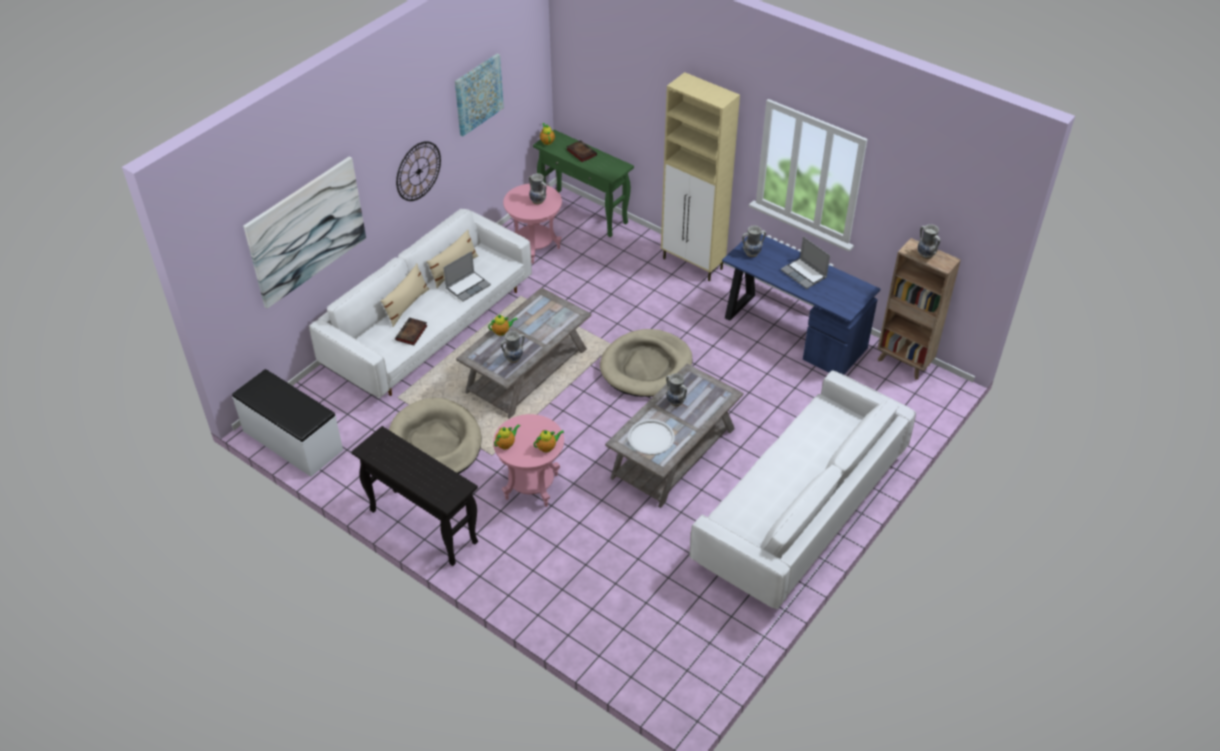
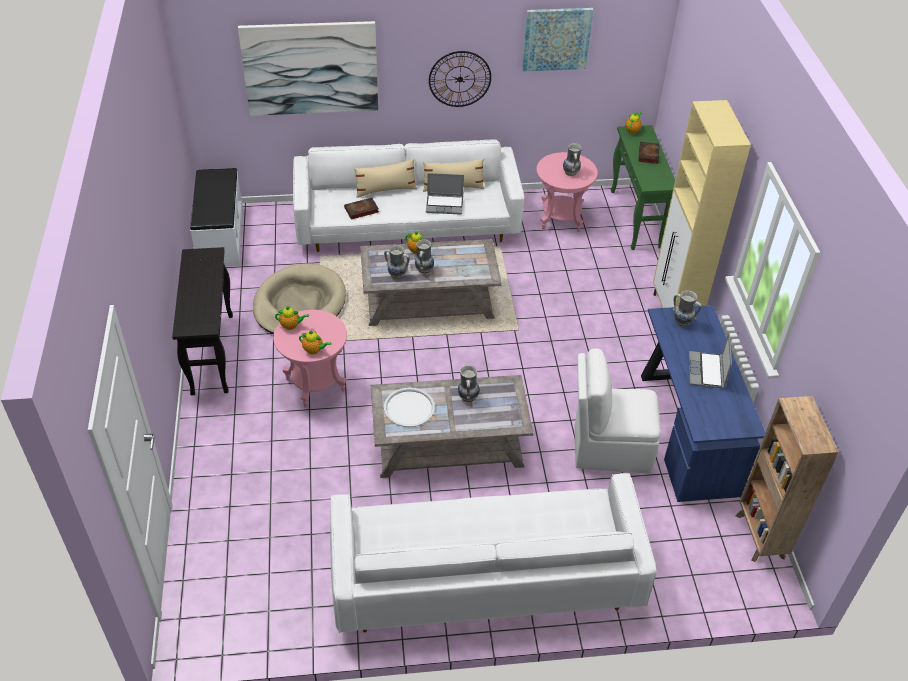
camera: 45 degrees right, 0 degrees up
beige dog bed [600,329,692,397] -> none
vase [918,224,940,259] -> vase moved to [415,239,434,274]
none -> white chair [575,348,661,473]

